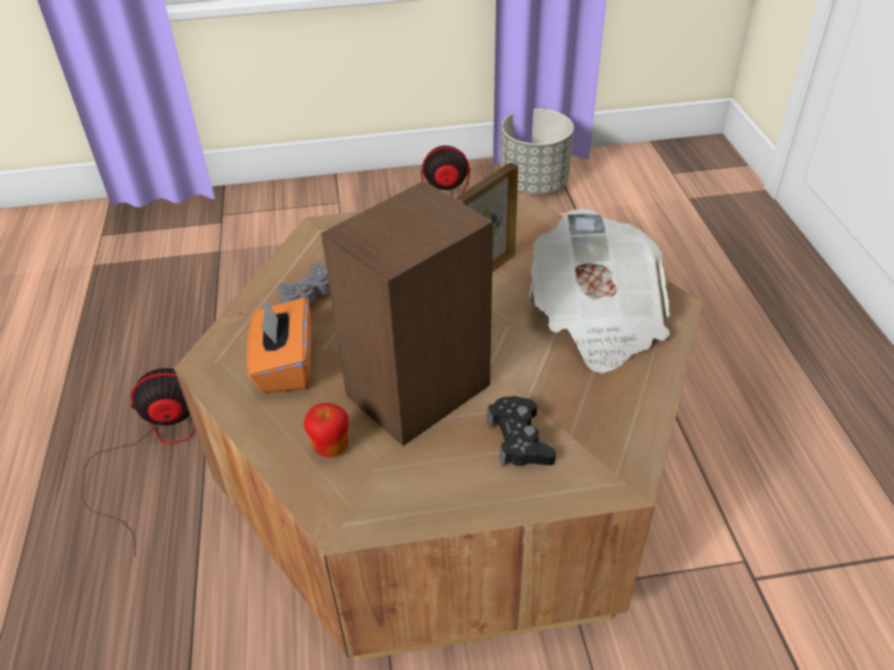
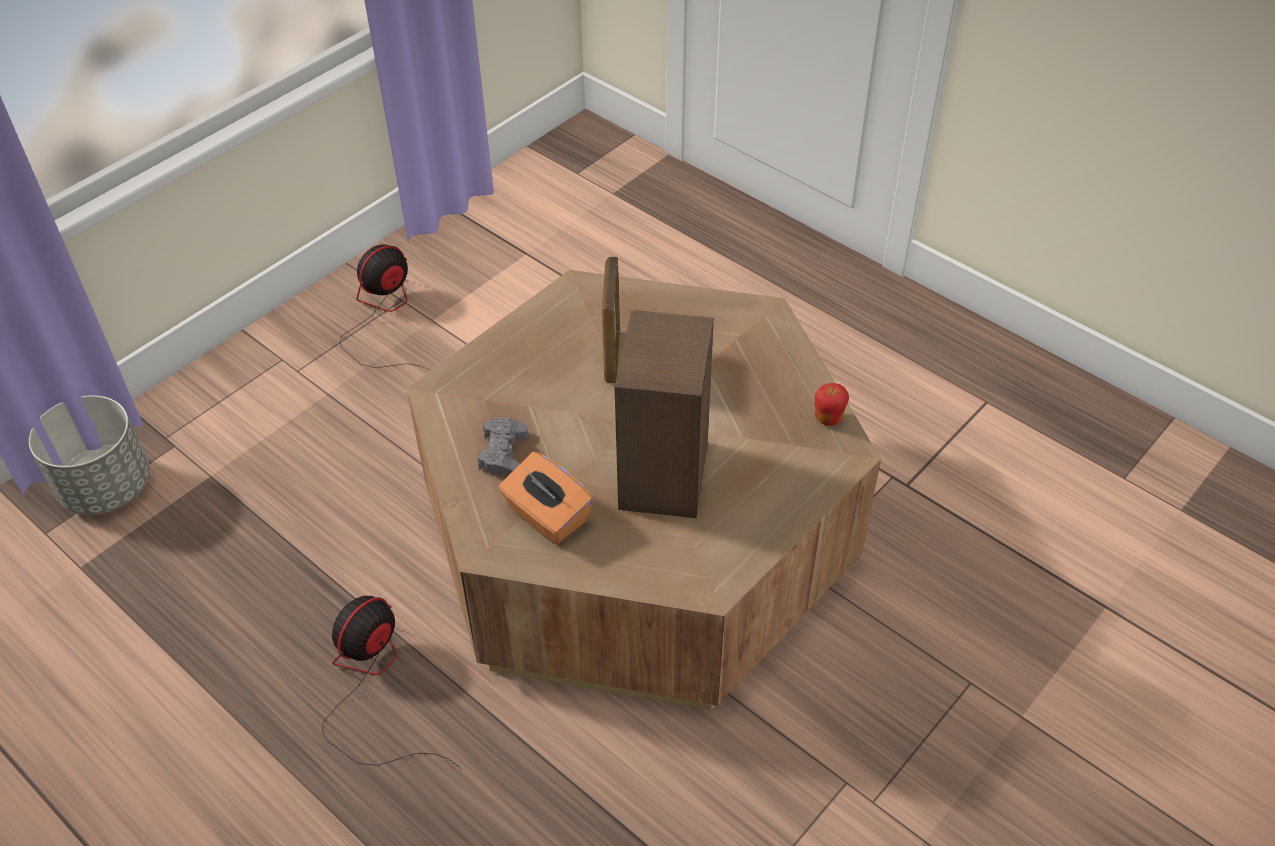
camera: 40 degrees left, 5 degrees up
apple [304,403,349,457] -> apple moved to [815,383,849,426]
black game controller [487,396,556,466] -> none
grey planter [500,109,574,194] -> grey planter moved to [29,395,150,515]
newspaper [529,208,670,374] -> none

